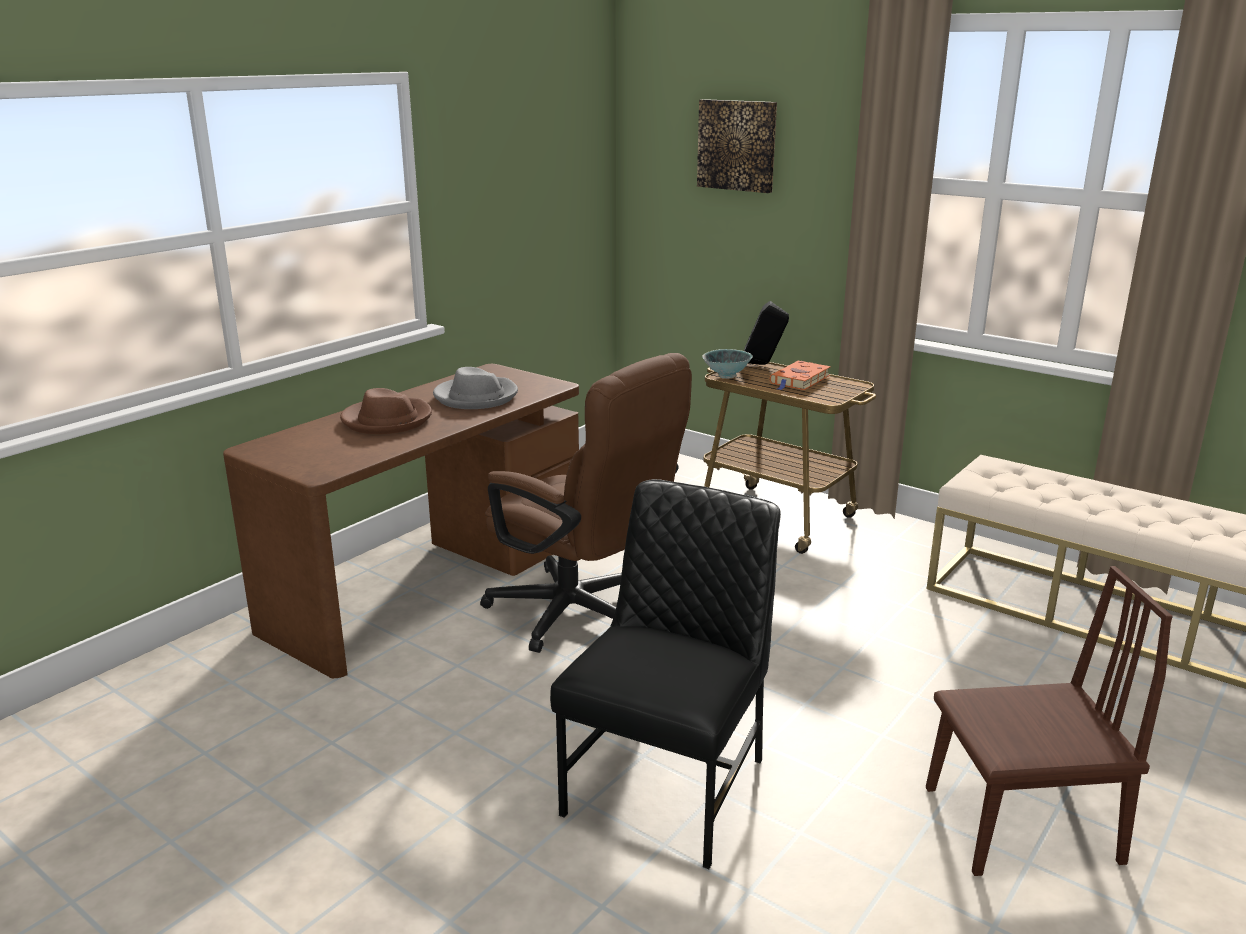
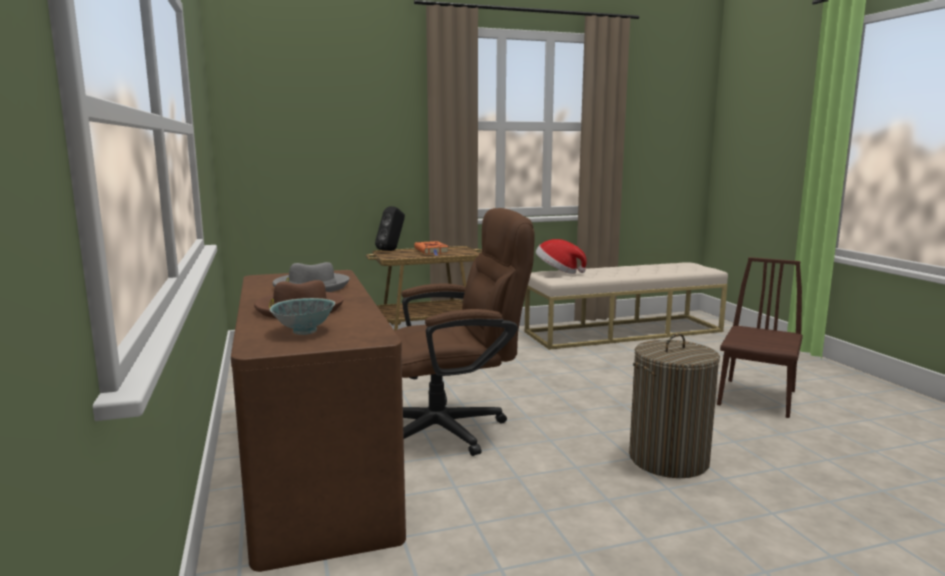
camera: 55 degrees left, 10 degrees down
black chair [550,479,781,869] -> laundry basket [629,333,720,478]
picture [697,99,777,193] -> none
bowl [702,349,753,379] -> bowl moved to [270,298,335,335]
none -> hat [536,239,587,274]

